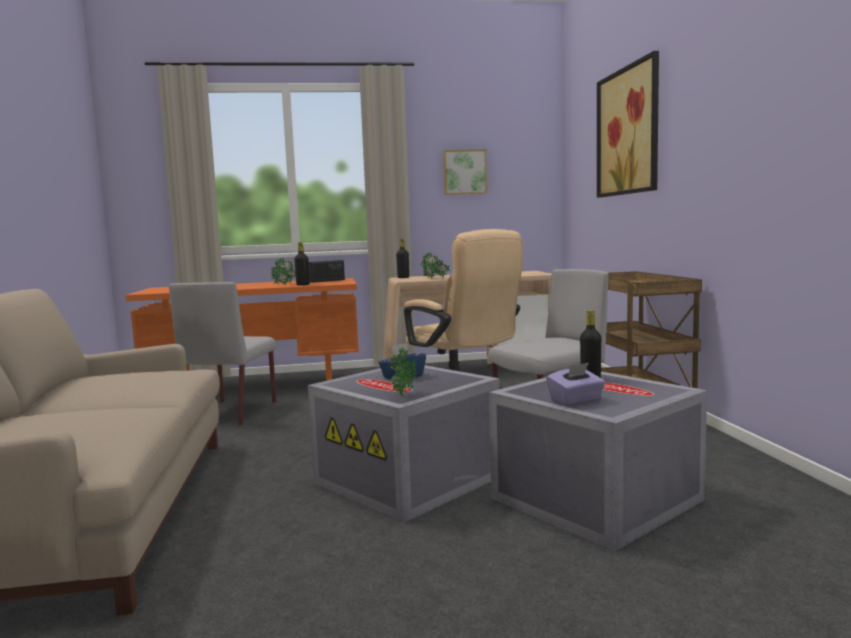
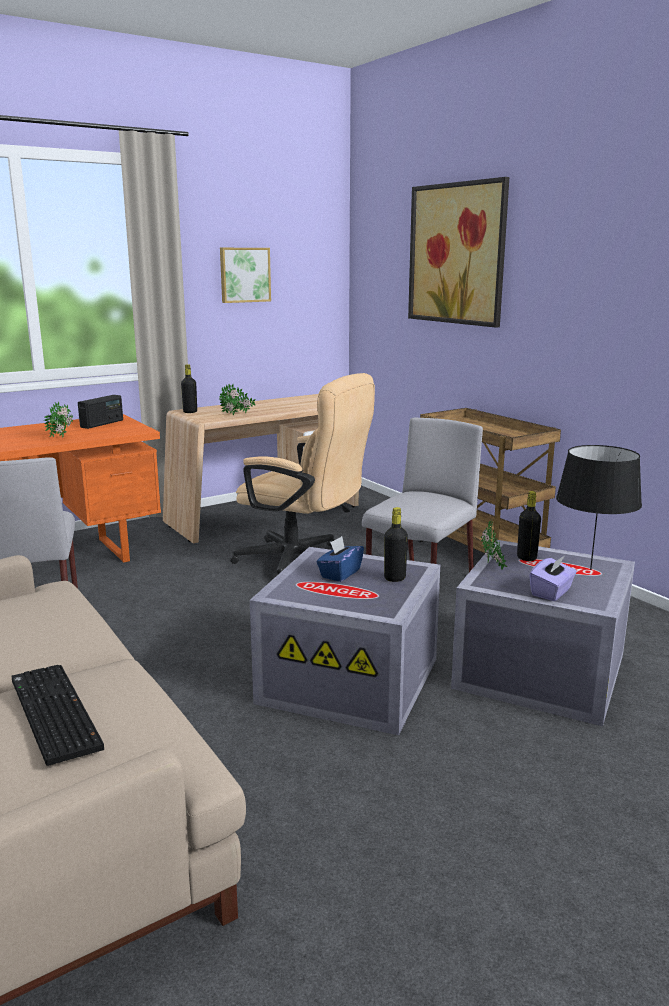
camera: 25 degrees left, 10 degrees up
black bottle [294,242,309,286] -> black bottle moved to [384,507,408,582]
potted plant [389,347,418,398] -> potted plant moved to [481,519,508,570]
none -> keyboard [12,665,104,766]
none -> black table lamp [556,445,642,570]

